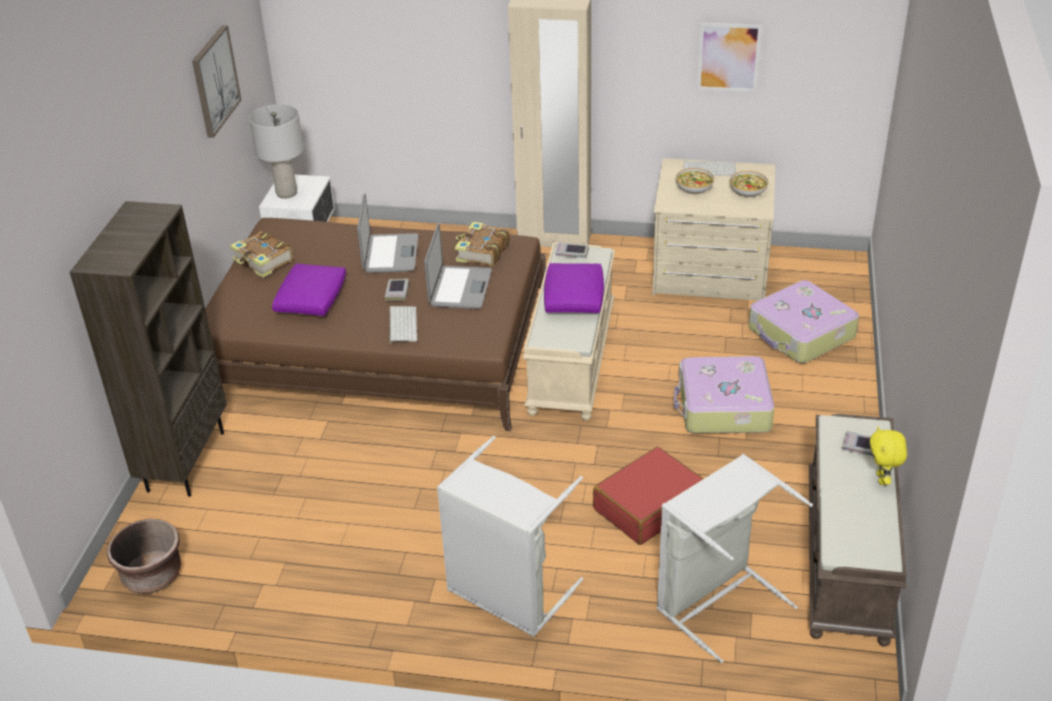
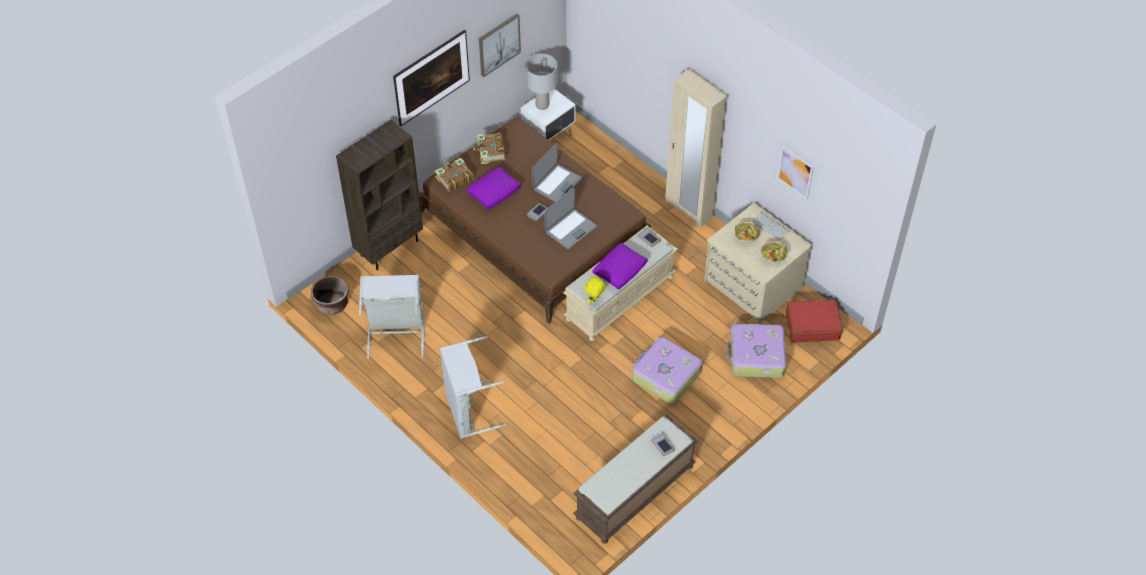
camera: 35 degrees right, 15 degrees up
keyboard [389,306,417,344] -> none
book [455,222,510,266] -> book moved to [435,158,474,192]
red suitcase [593,447,704,545] -> red suitcase moved to [786,299,843,342]
grey laundry basket [657,454,813,663] -> grey laundry basket moved to [359,274,425,359]
yellow plush toy [870,426,907,485] -> yellow plush toy moved to [584,275,606,304]
none -> picture [393,30,470,126]

